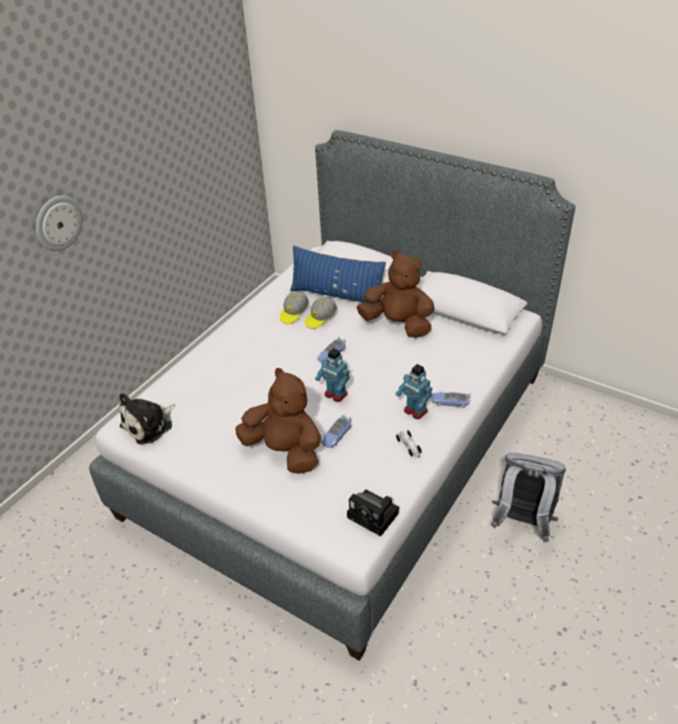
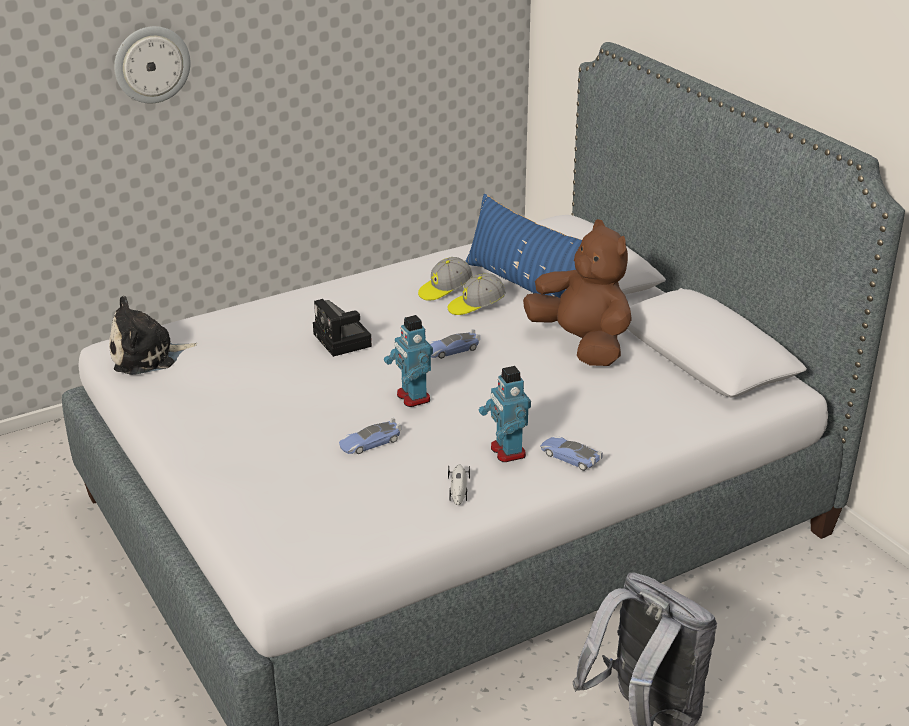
camera: 25 degrees right, 10 degrees down
brown plush toy [235,368,321,474] -> none
camera [347,489,399,536] -> camera moved to [313,299,372,357]

